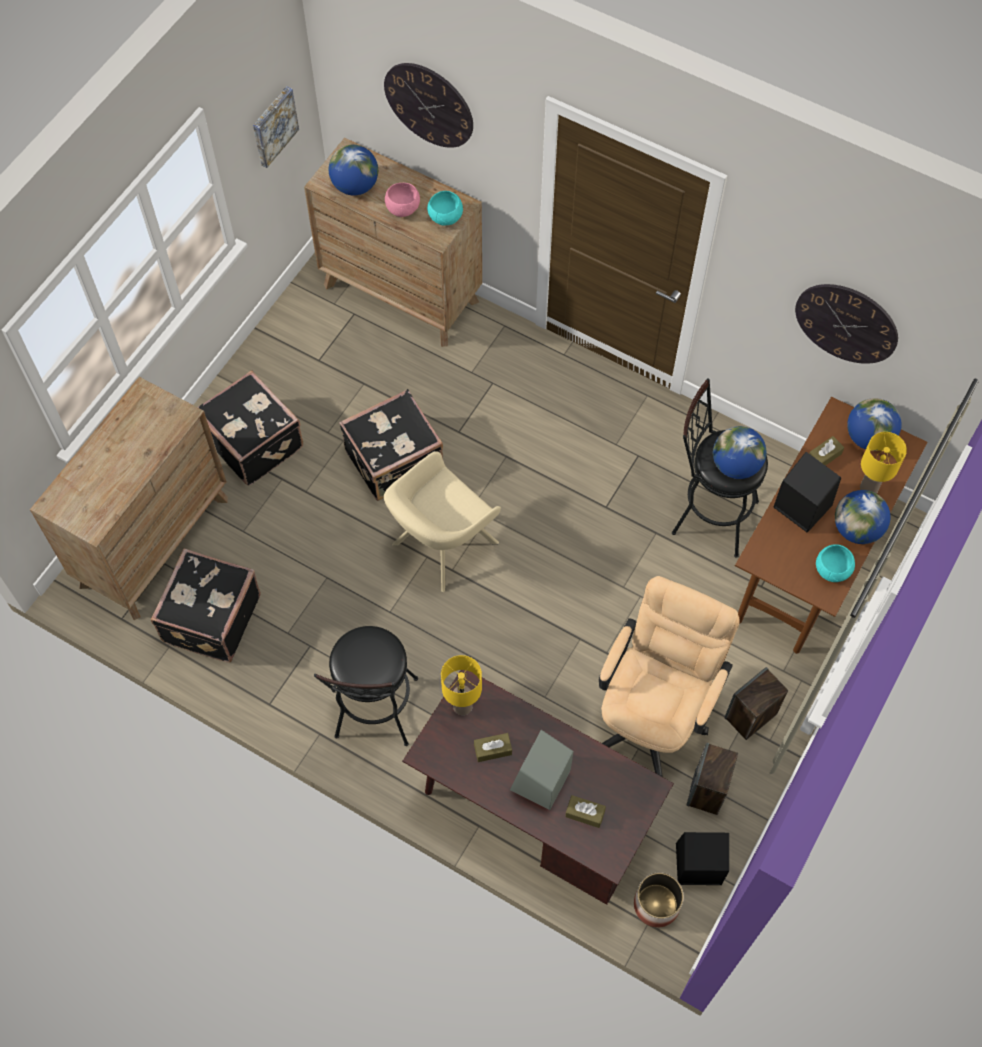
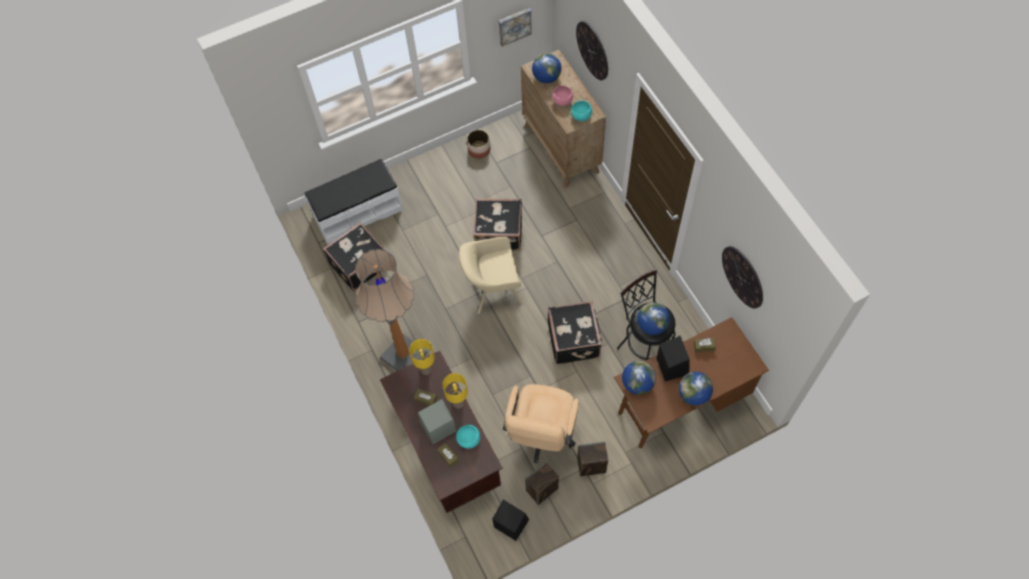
camera: 35 degrees right, 0 degrees up
brown dresser [30,377,228,620] -> white bench [304,159,403,244]
black suitcase [198,370,303,486] -> black suitcase moved to [548,301,602,364]
black stool [314,626,418,746] -> floor lamp [355,249,427,371]
beige office chair [599,576,740,776] -> beige office chair turned 135 degrees clockwise [503,384,579,463]
planter [634,872,684,928] -> planter moved to [467,129,491,159]
turquoise bowl [816,544,855,582] -> turquoise bowl moved to [456,425,480,449]
globe [847,398,902,450] -> globe moved to [622,361,656,395]
yellow table lamp [860,432,907,494] -> yellow table lamp moved to [442,373,468,408]

